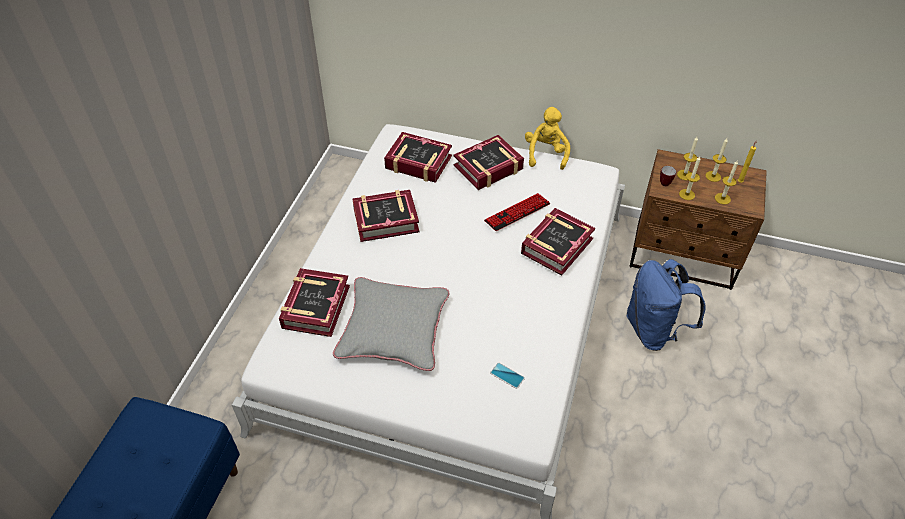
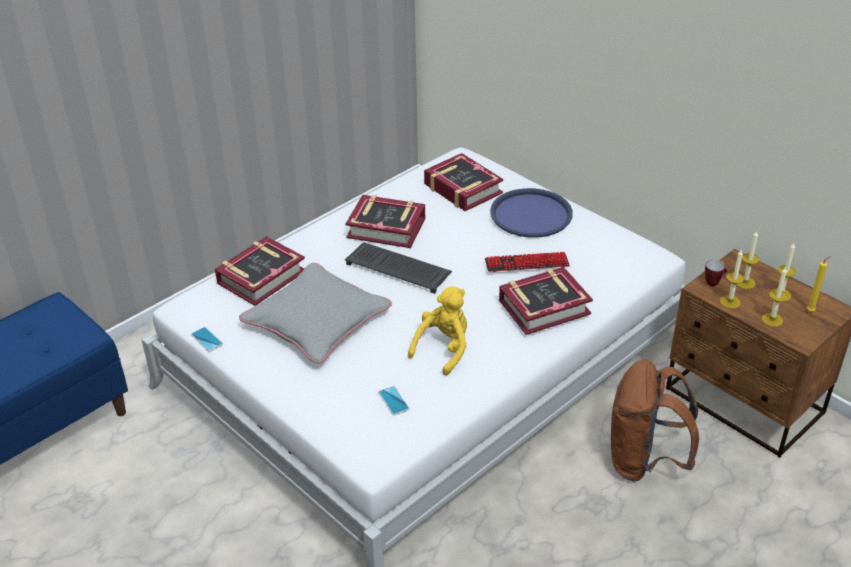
camera: 30 degrees right, 10 degrees down
book [453,135,524,190] -> blue tray [490,188,573,238]
yellow plush toy [525,107,570,170] -> yellow plush toy moved to [408,286,467,376]
blue backpack [626,259,706,351] -> brown backpack [611,359,699,481]
none -> phone [191,327,223,352]
none -> keyboard [345,242,452,294]

